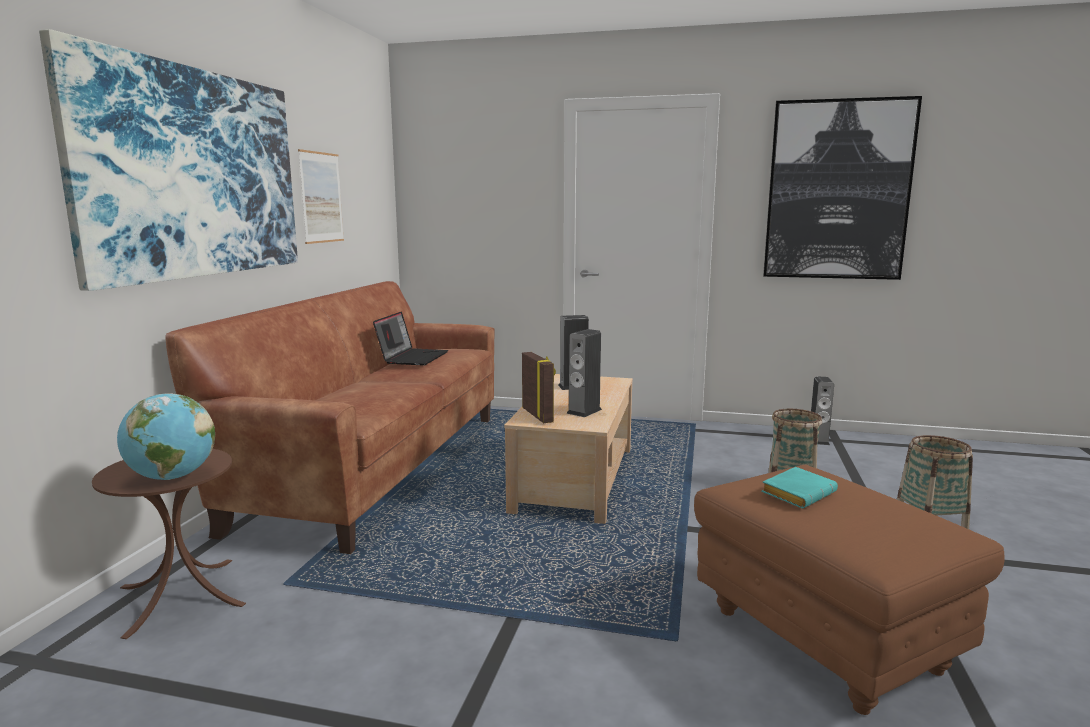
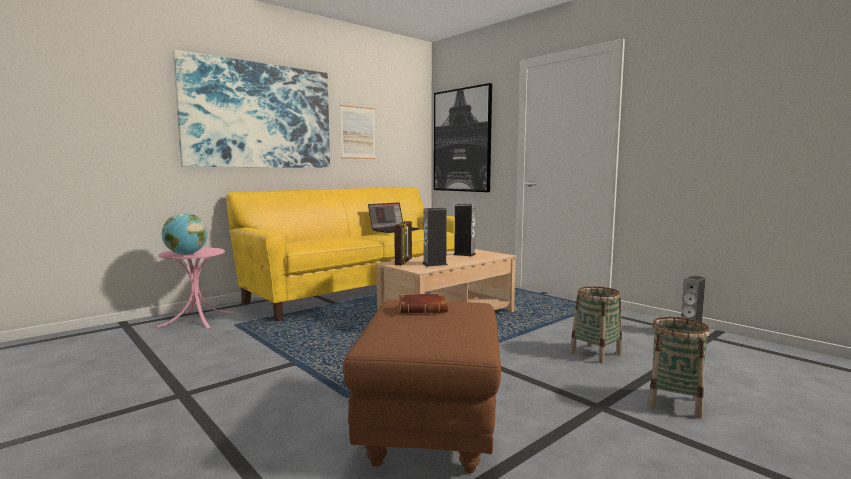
camera: 35 degrees right, 5 degrees down
brown side table [92,449,246,639] -> pink side table [157,248,234,328]
brown sofa [165,281,494,554] -> yellow sofa [226,187,455,321]
turquoise book [762,467,838,508] -> brown book [399,294,448,314]
picture [763,96,922,280] -> picture moved to [434,83,492,192]

